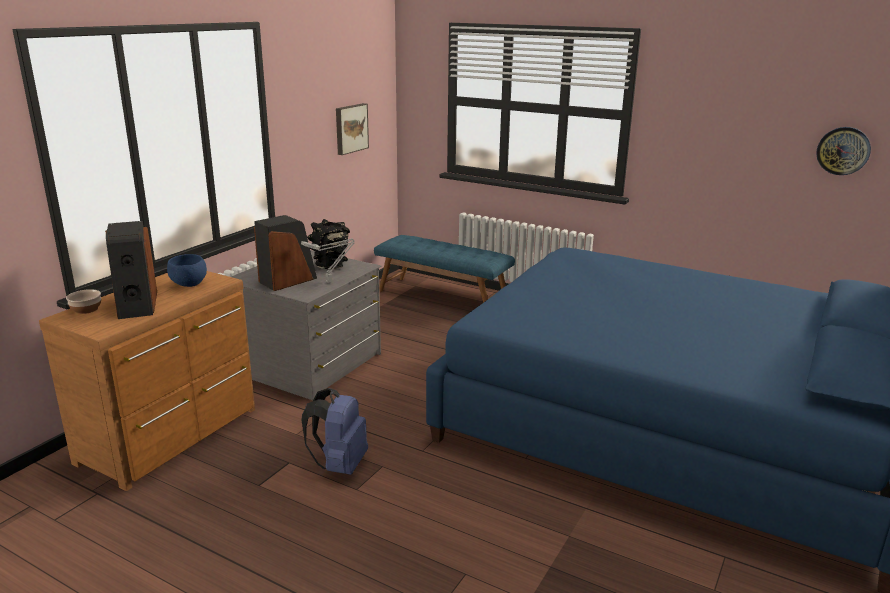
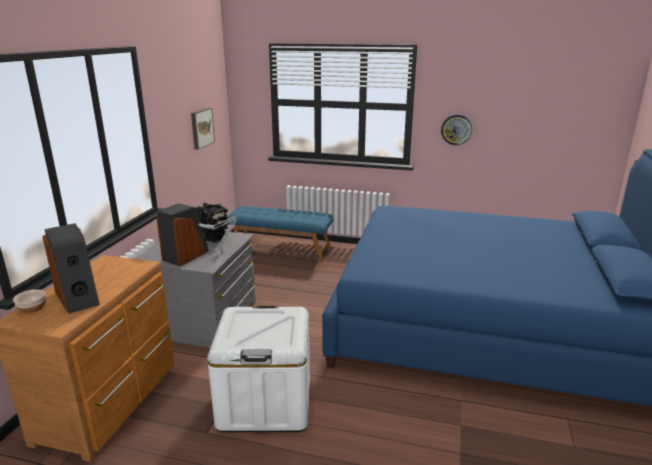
camera: 15 degrees left, 0 degrees up
blue bowl [167,254,207,287] -> none
blue backpack [301,388,368,475] -> white storage box [207,306,310,432]
wall clock [816,127,871,175] -> wall clock moved to [441,114,472,145]

